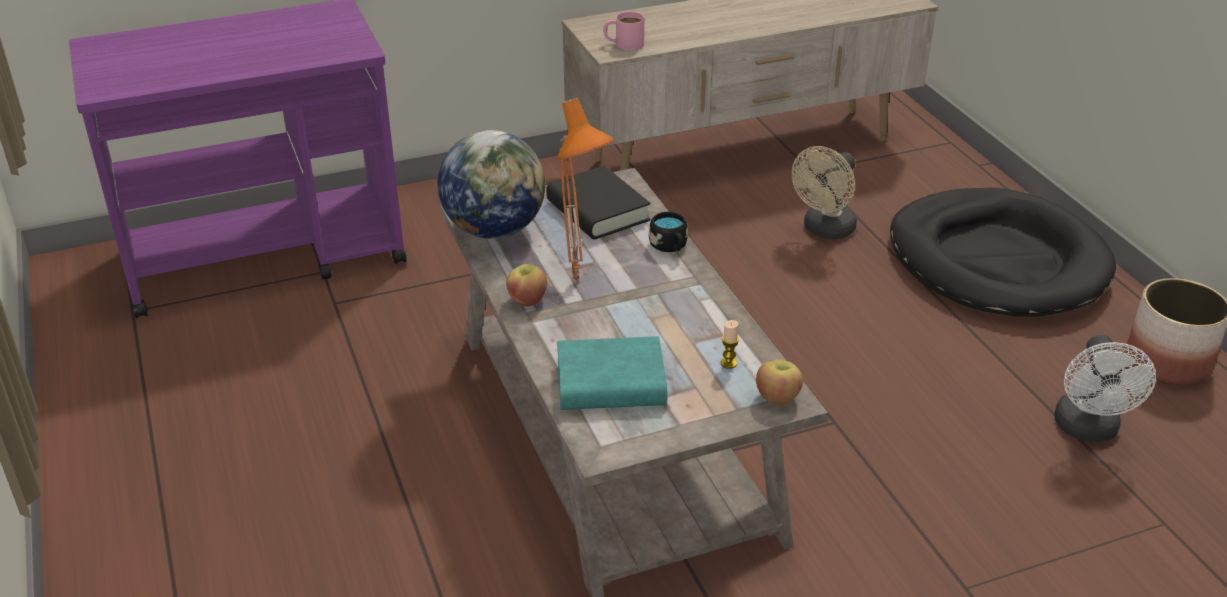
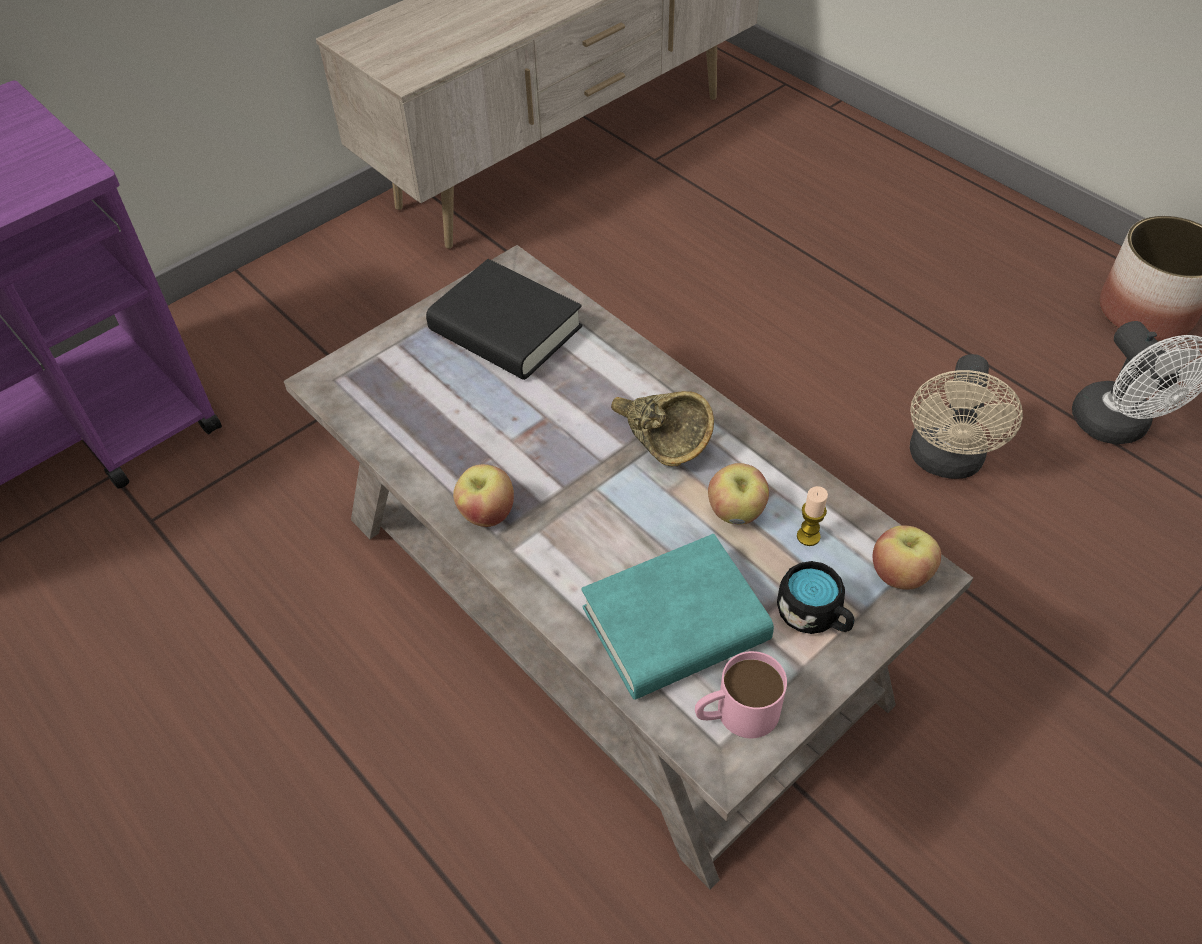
camera: 20 degrees left, 15 degrees up
globe [438,130,545,239] -> none
orange table lamp [557,98,614,285] -> none
pink mug [603,12,645,50] -> pink mug moved to [695,651,787,738]
black mug [649,211,688,252] -> black mug moved to [777,561,854,634]
beige fan [792,146,857,239] -> beige fan moved to [910,354,1023,479]
black dog bed [890,188,1116,317] -> none
none -> brown bowl [611,391,714,466]
none -> apple [708,463,769,524]

